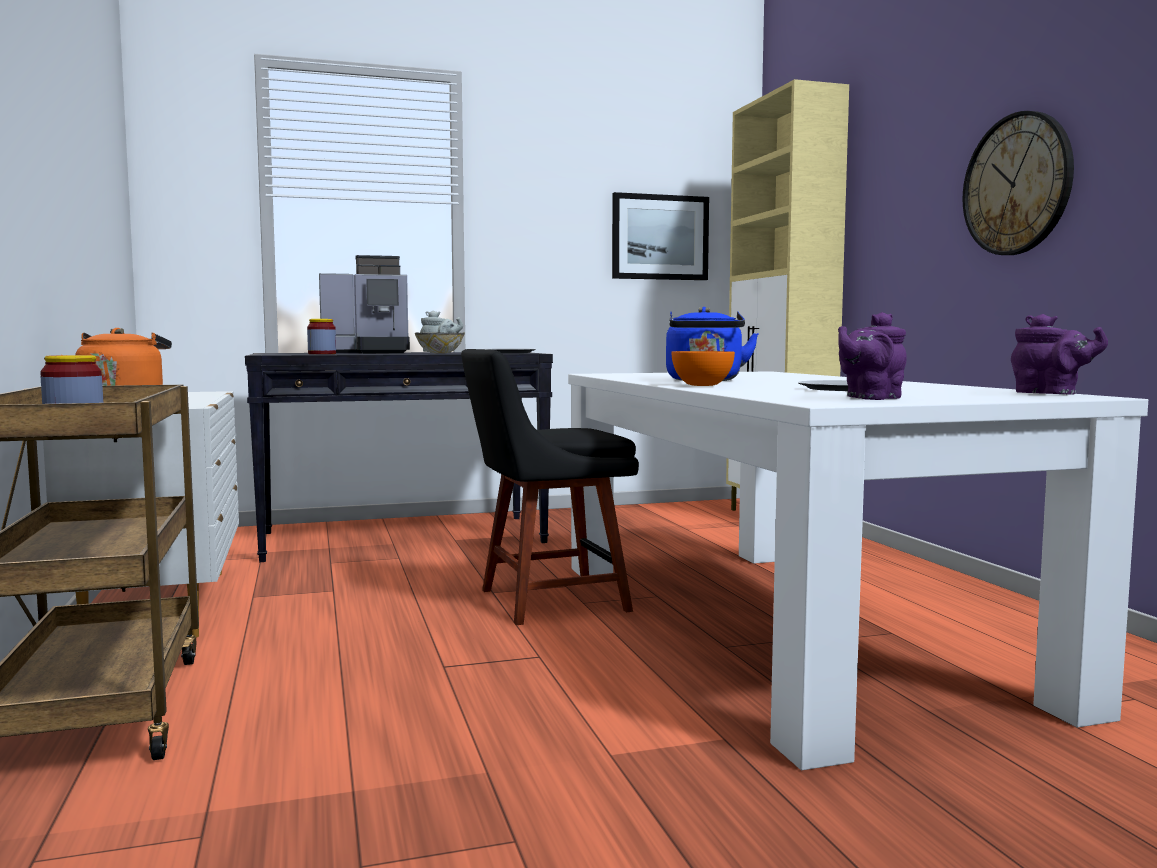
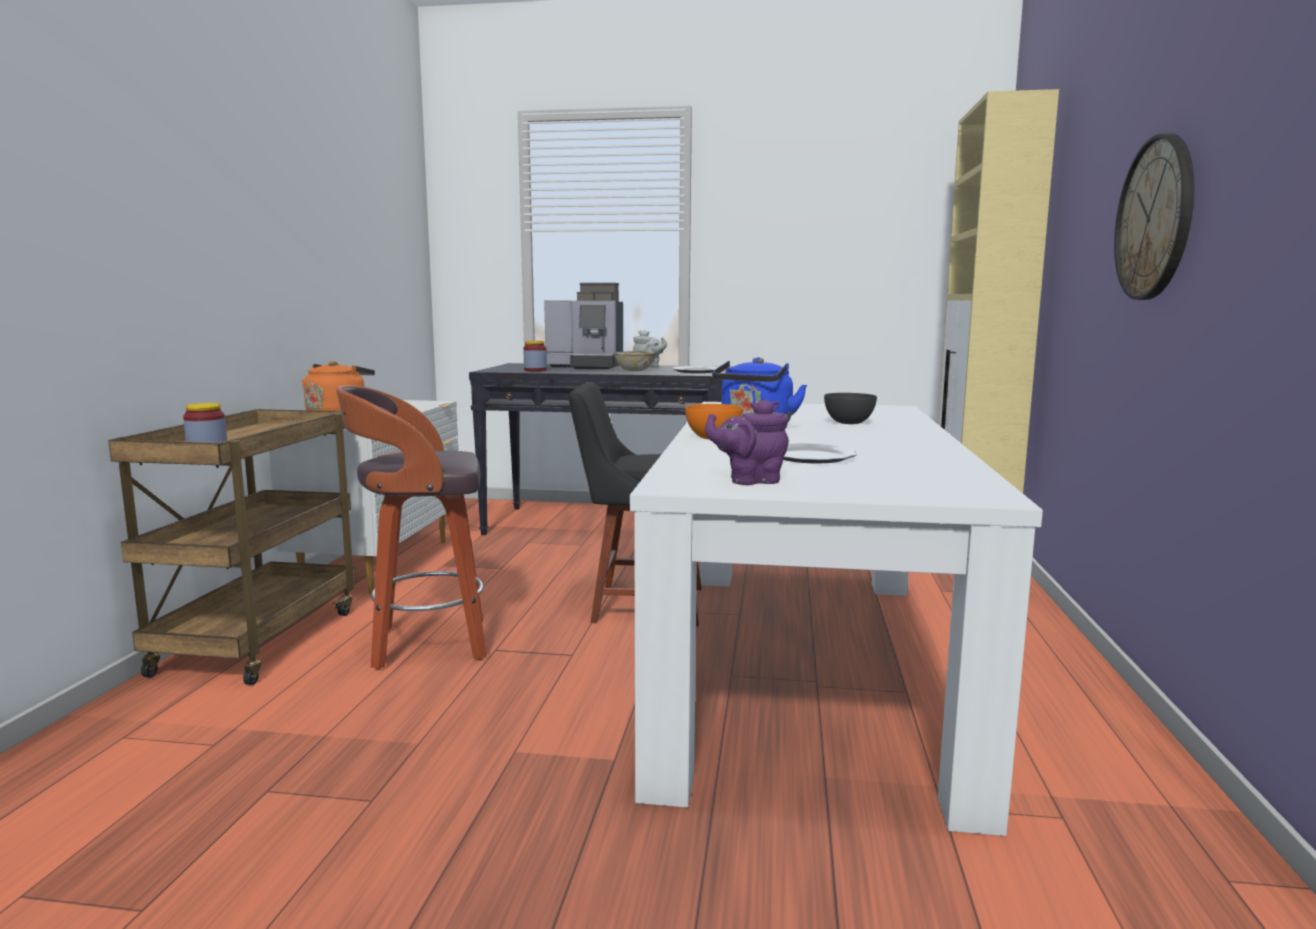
camera: 25 degrees right, 5 degrees up
picture [612,192,709,280] -> none
purple teapot [1011,314,1108,394] -> none
none -> stool [336,385,487,670]
none -> grey bowl [824,393,877,424]

